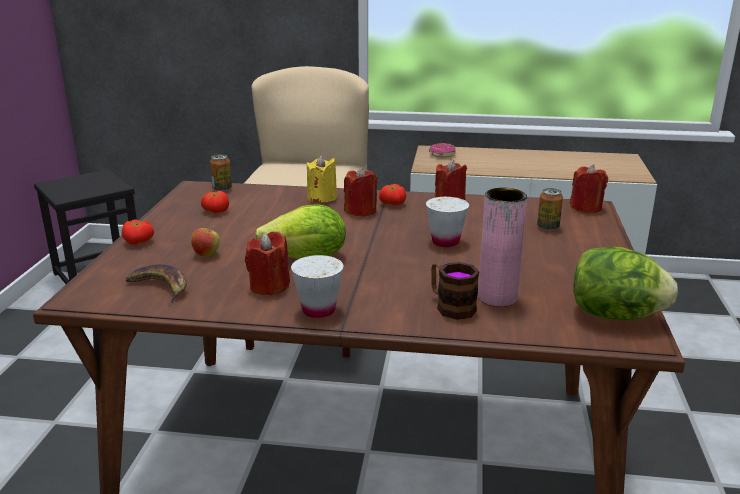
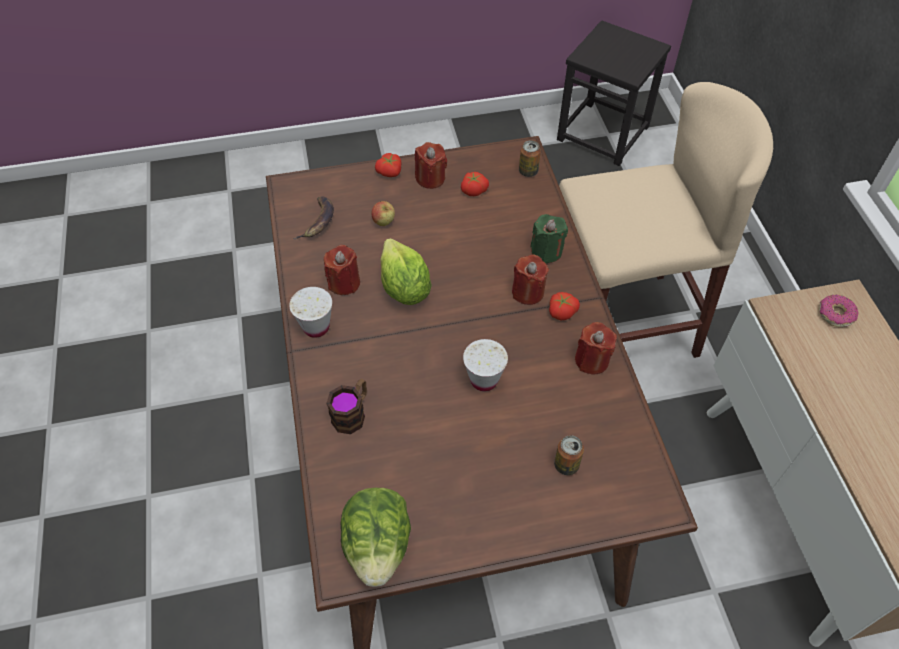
camera: 70 degrees right, 30 degrees up
yellow candle [307,155,337,202] -> green candle [530,214,568,263]
pink vase [478,188,527,307] -> none
red candle [570,165,608,213] -> red candle moved to [415,142,447,189]

